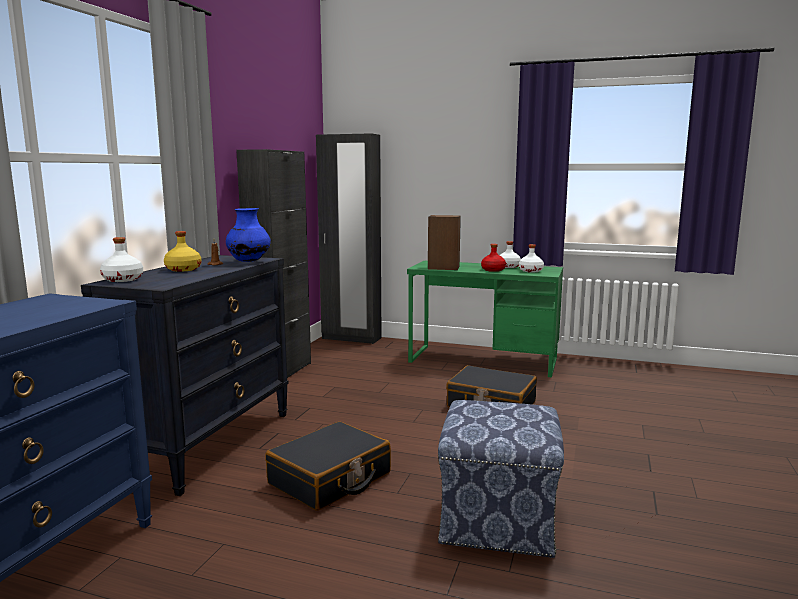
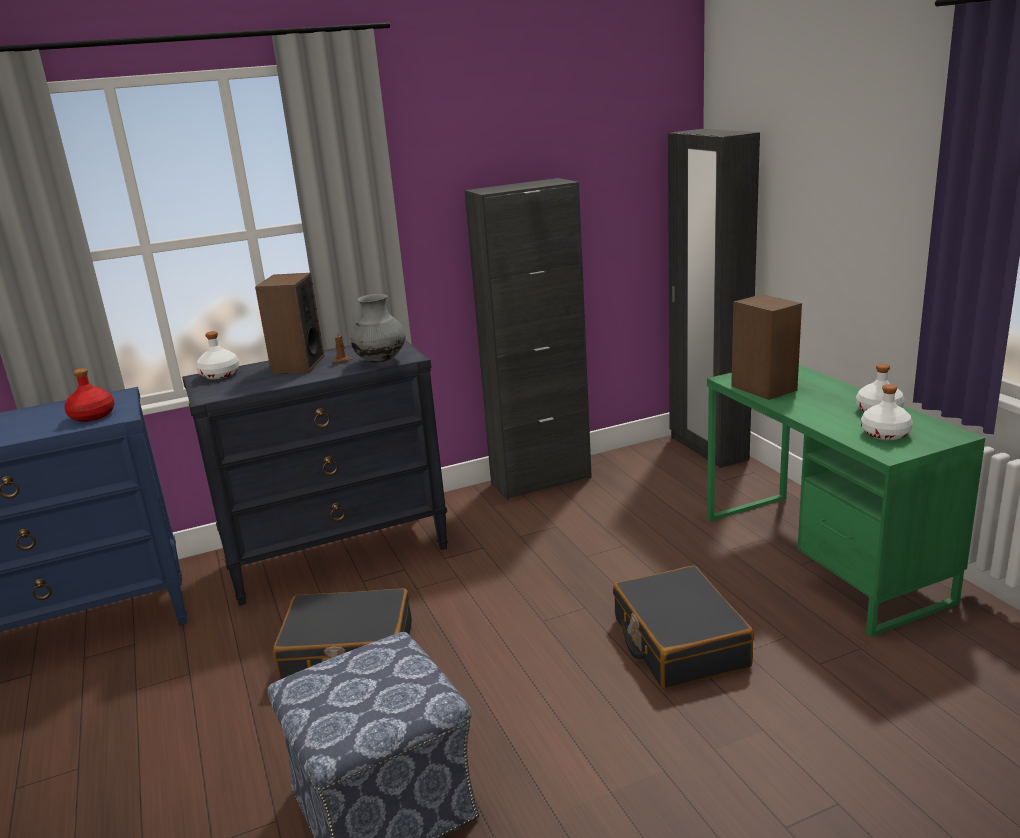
camera: 50 degrees right, 10 degrees up
yellow bottle [164,231,201,272] -> speaker [255,273,324,374]
blue vase [226,208,271,262] -> grey vase [350,294,405,363]
red bottle [481,244,506,272] -> red bottle moved to [64,368,115,422]

